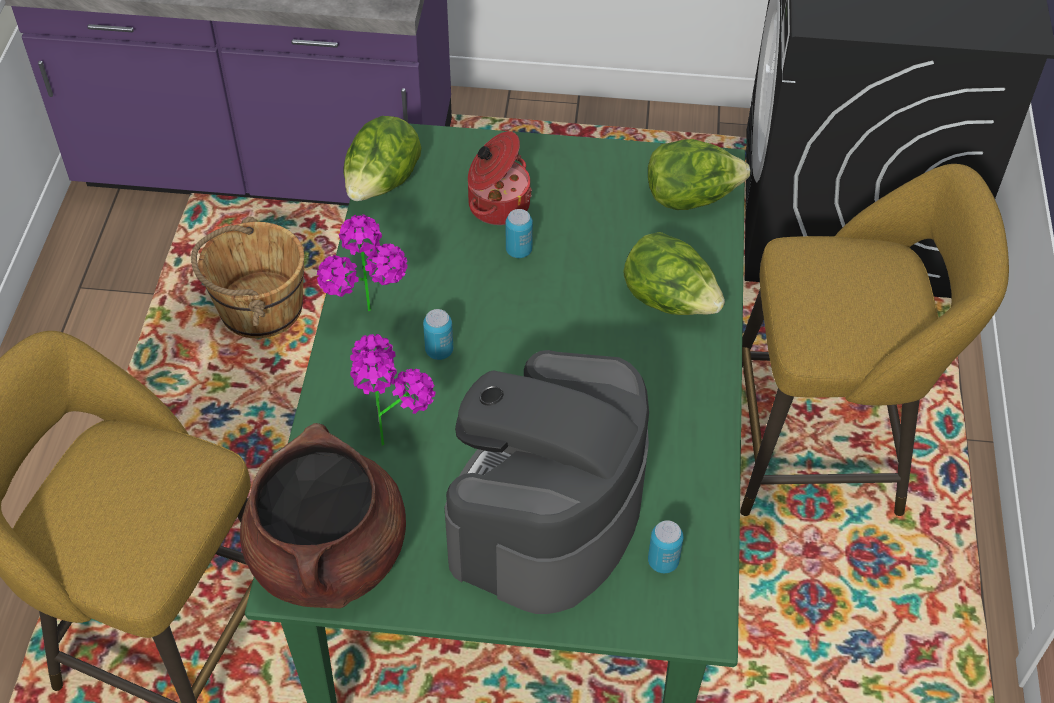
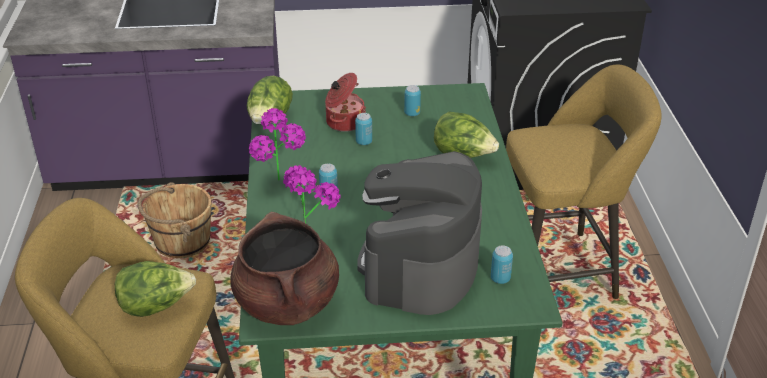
camera: 10 degrees left, 15 degrees down
lettuce [648,139,750,210] -> lettuce moved to [115,261,196,317]
none -> can [404,85,421,116]

